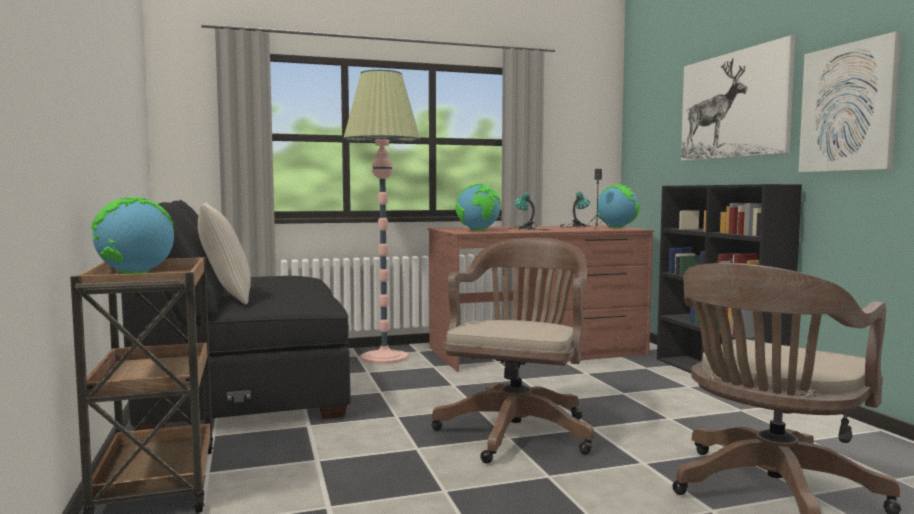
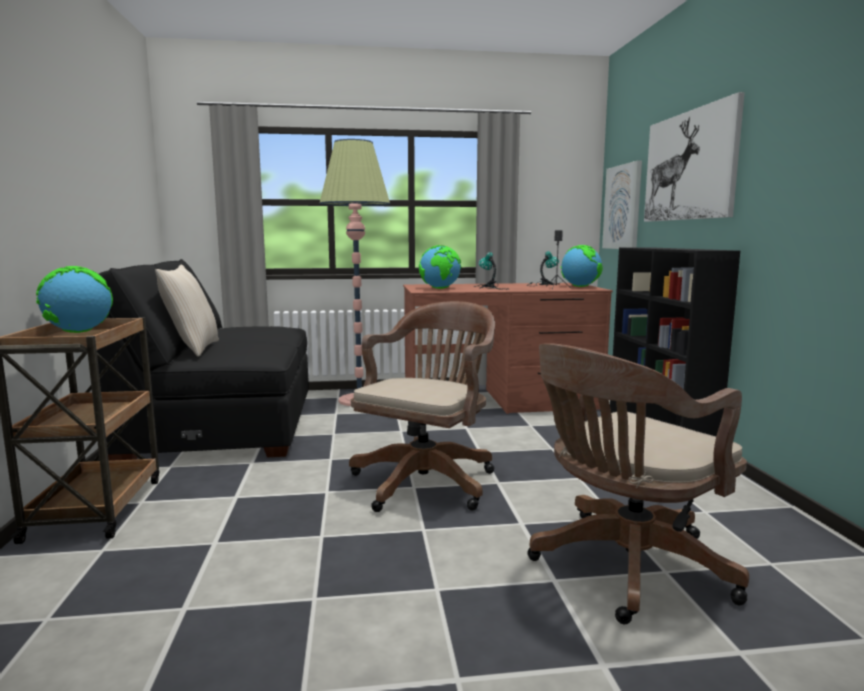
camera: 10 degrees right, 5 degrees up
picture [799,31,901,172] -> picture moved to [602,160,642,249]

